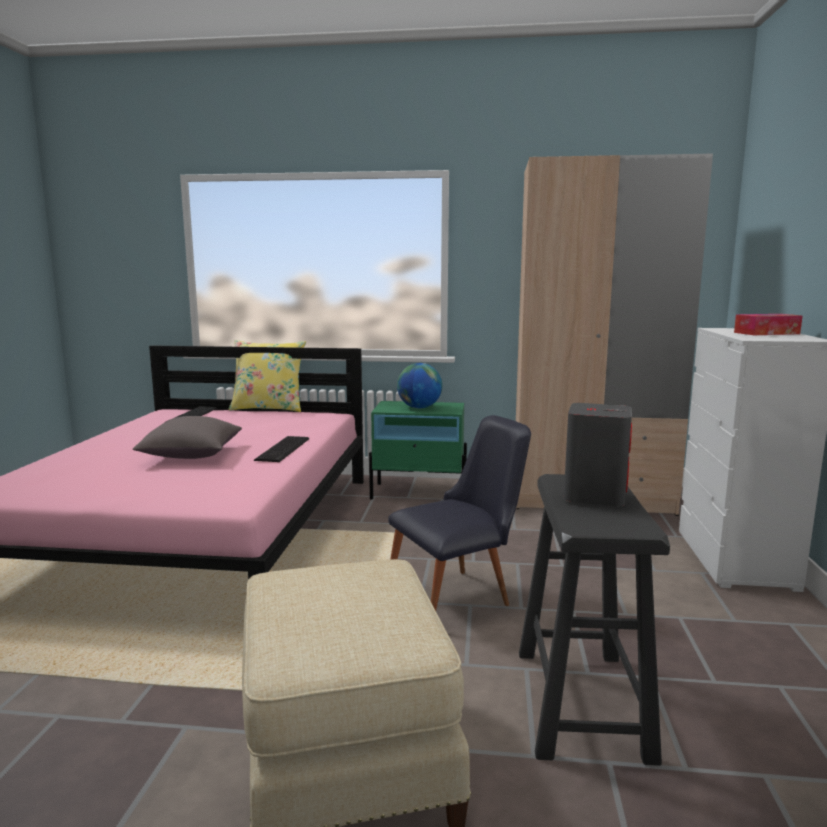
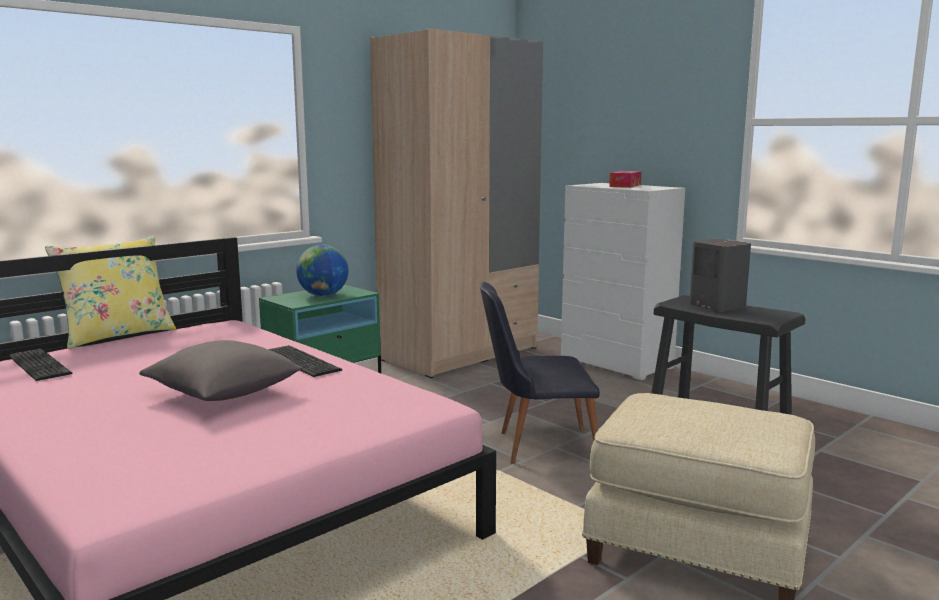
camera: 50 degrees left, 0 degrees up
black chair [388,415,531,611] -> black chair turned 105 degrees counterclockwise [480,282,600,464]

